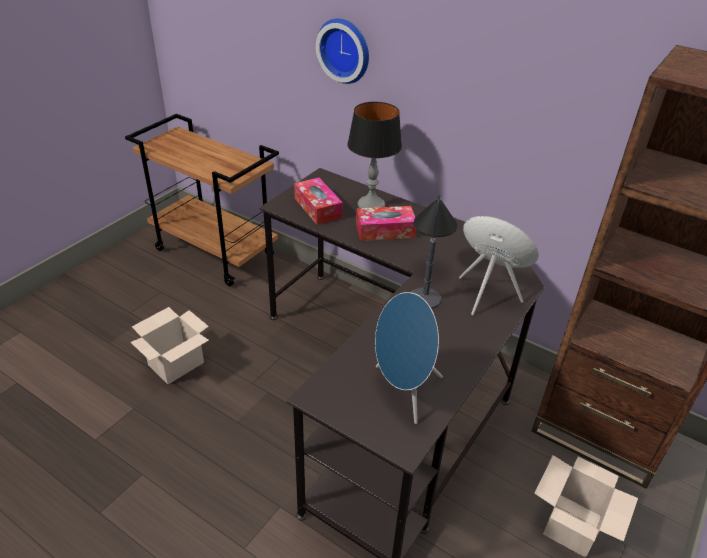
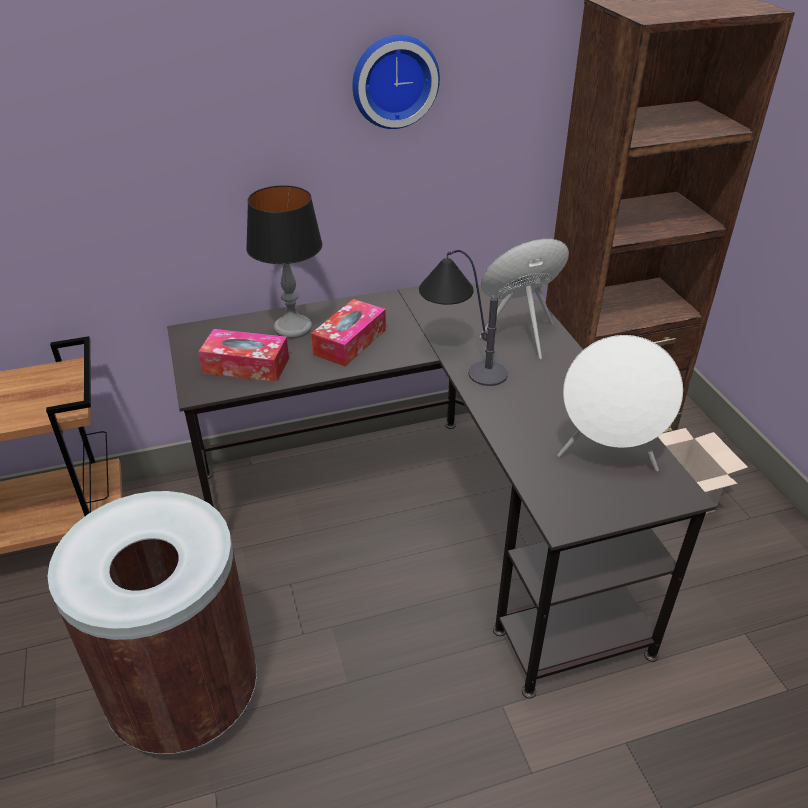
camera: 50 degrees left, 0 degrees up
cardboard box [131,307,209,384] -> brown trash can [47,491,257,754]
wall clock [316,19,369,84] -> wall clock moved to [352,35,440,129]
blue speaker [375,292,443,424] -> white speaker [557,335,683,472]

